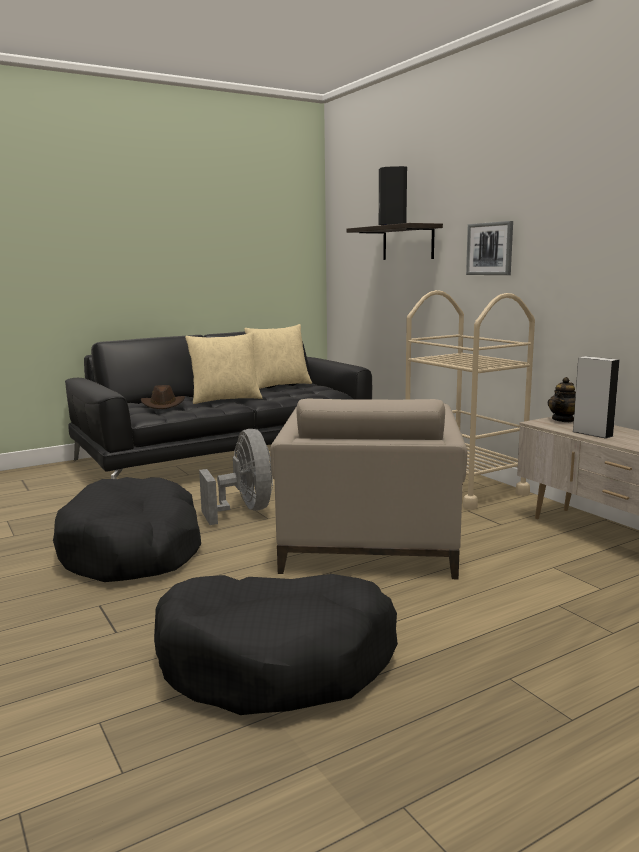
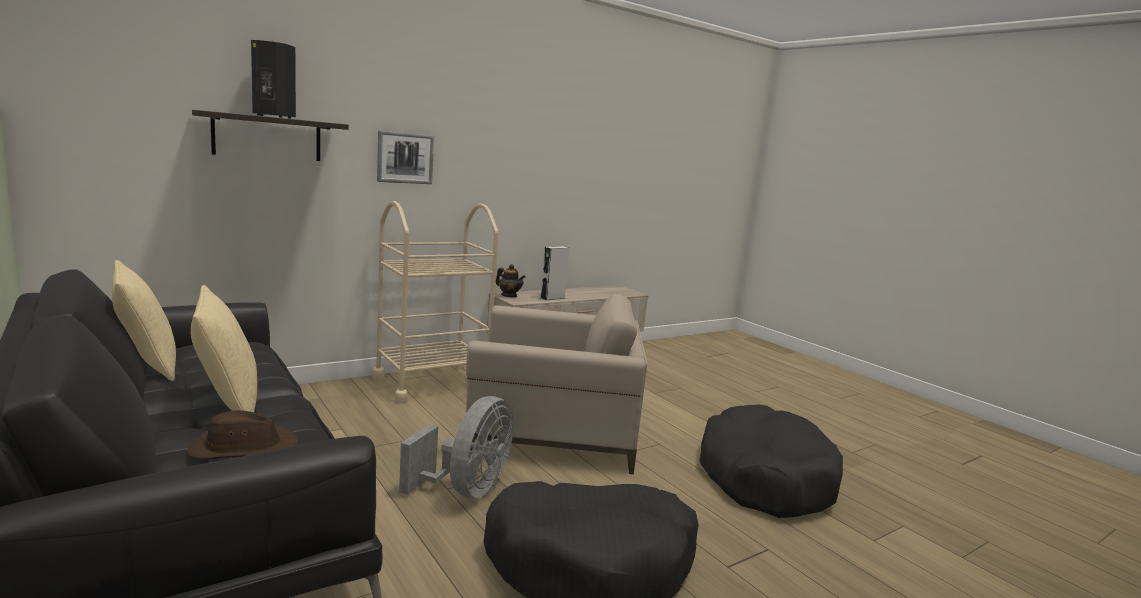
camera: 95 degrees left, 0 degrees up
grey fan [199,429,273,525] -> grey fan turned 135 degrees clockwise [399,396,513,498]

